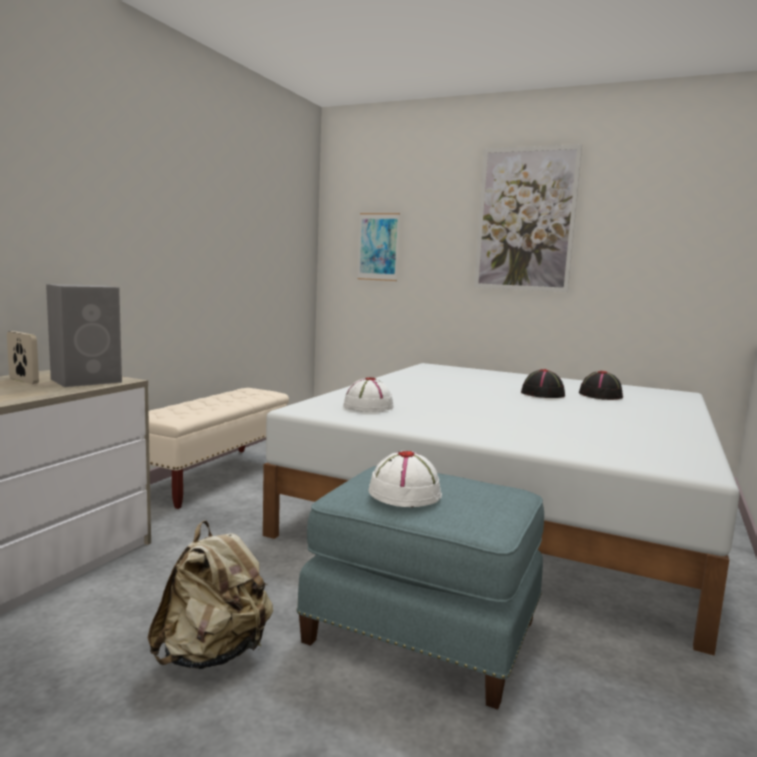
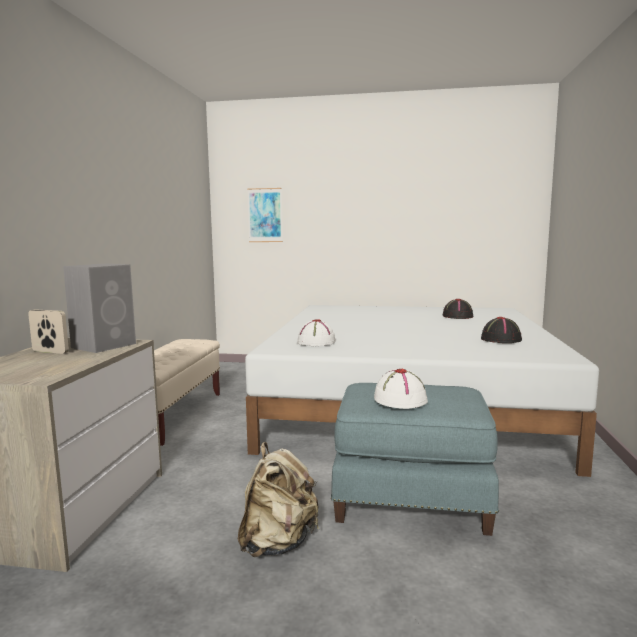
camera: 15 degrees left, 0 degrees up
picture [474,144,582,292] -> none
black hat [521,369,565,398] -> black hat moved to [481,317,522,343]

